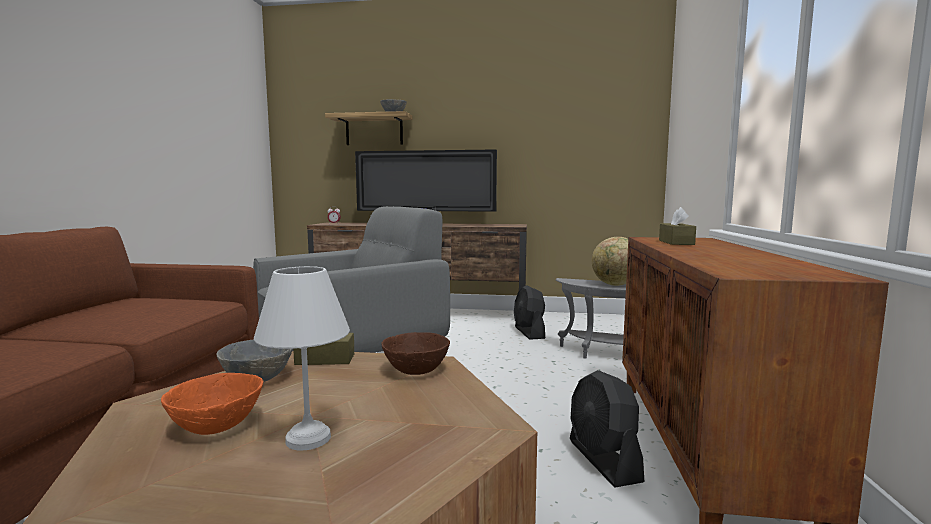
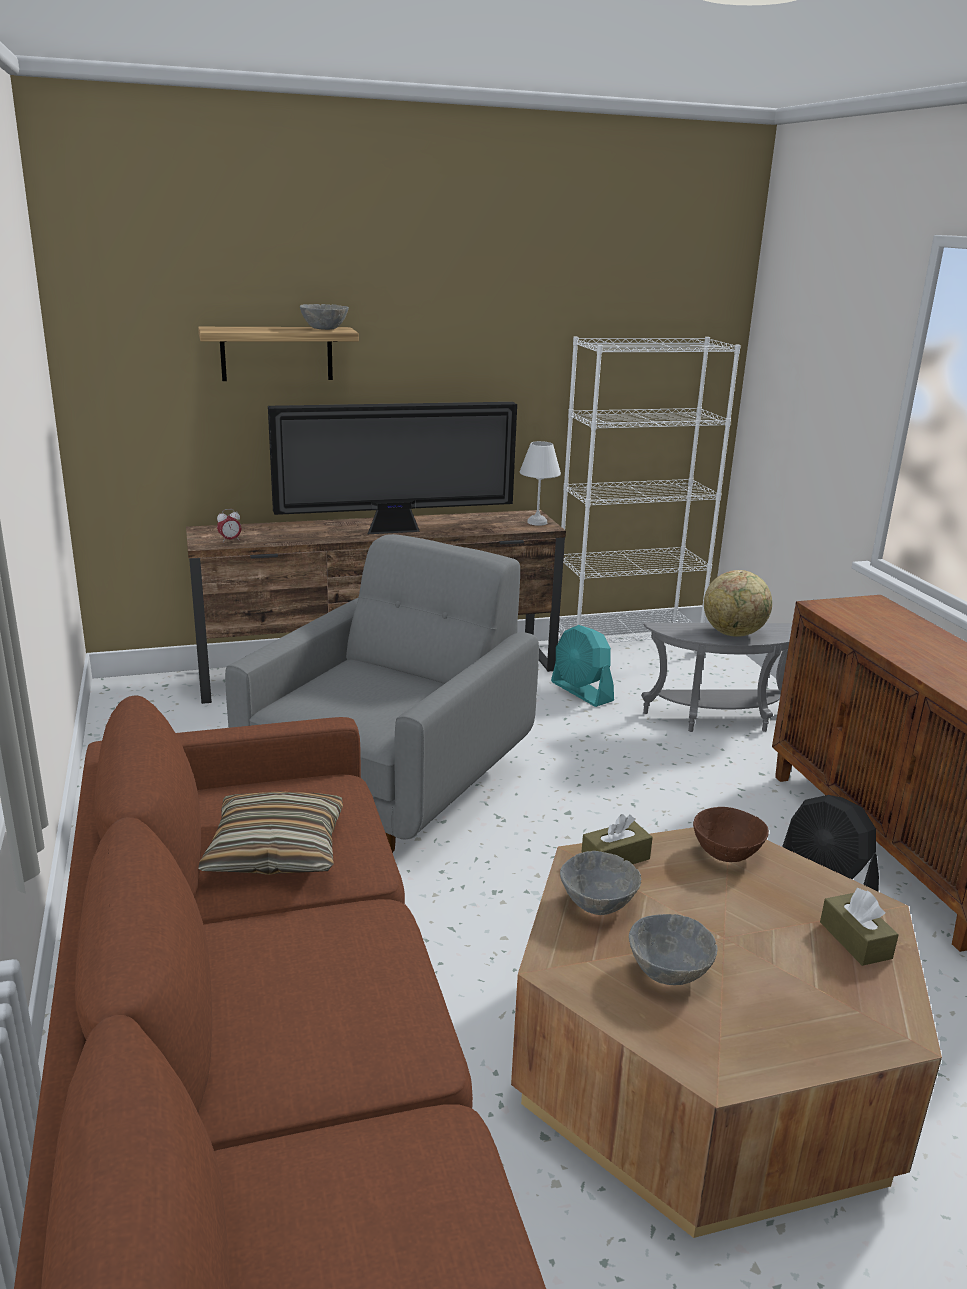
camera: 25 degrees left, 15 degrees up
orange bowl [161,373,263,435] -> grey bowl [629,914,717,985]
white table lamp [254,266,350,450] -> white table lamp moved to [520,441,561,526]
black fan [514,285,545,340] -> turquoise fan [551,625,614,707]
brown tissue box [659,207,696,245] -> brown tissue box moved to [820,888,899,966]
none -> pillow [198,791,343,875]
none -> white bookcase [558,337,741,654]

